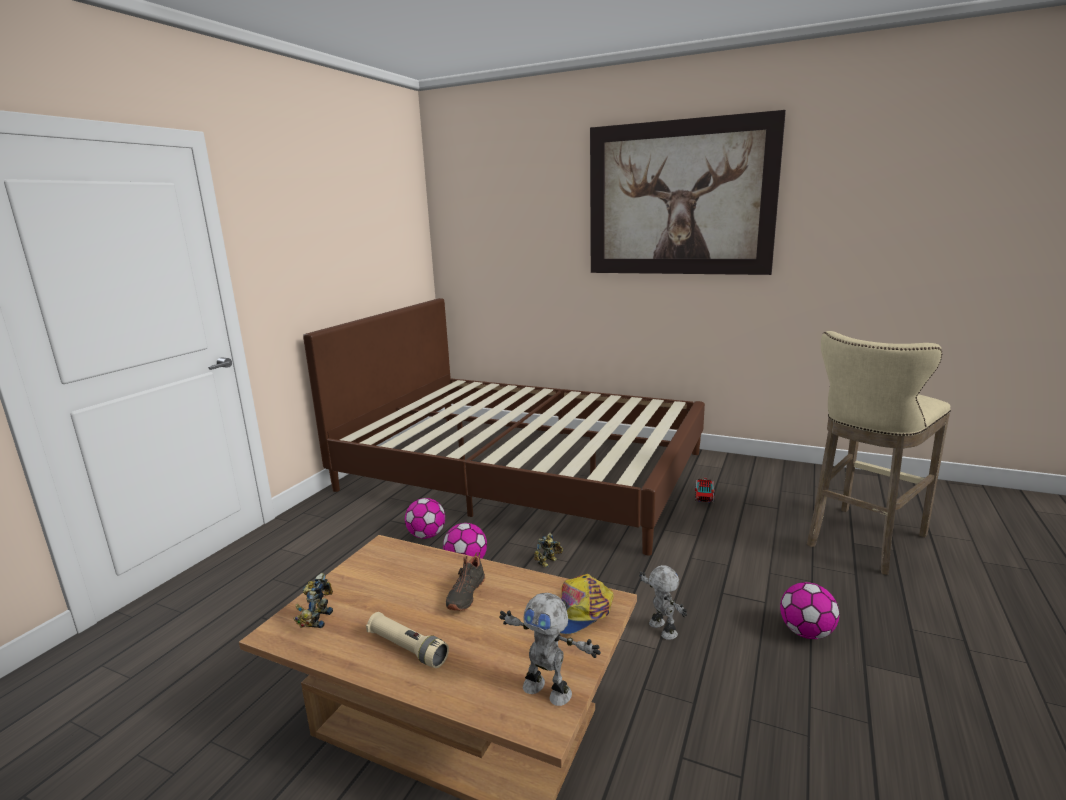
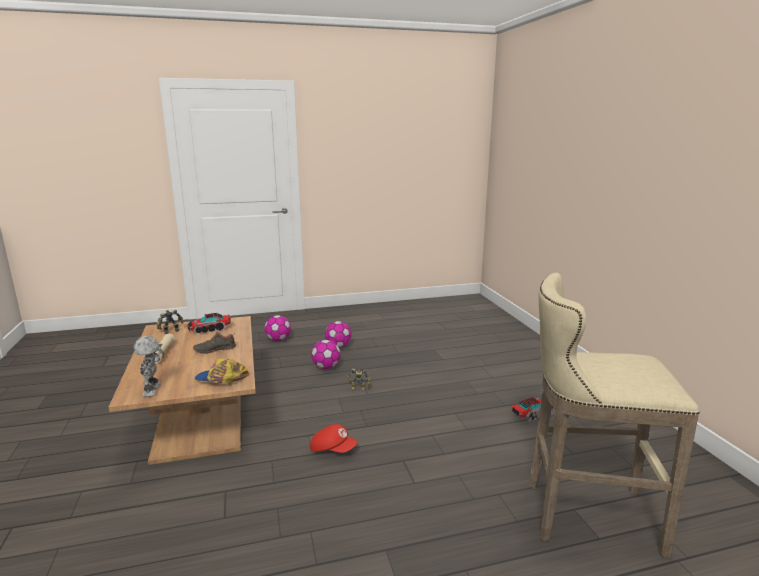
camera: 50 degrees right, 0 degrees up
brown bed [303,298,705,555] -> none
picture [590,110,786,275] -> none
toy robot [639,565,687,640] -> red cap [310,424,357,453]
football [780,582,839,639] -> football moved to [265,315,291,341]
none -> toy truck [187,313,231,333]

